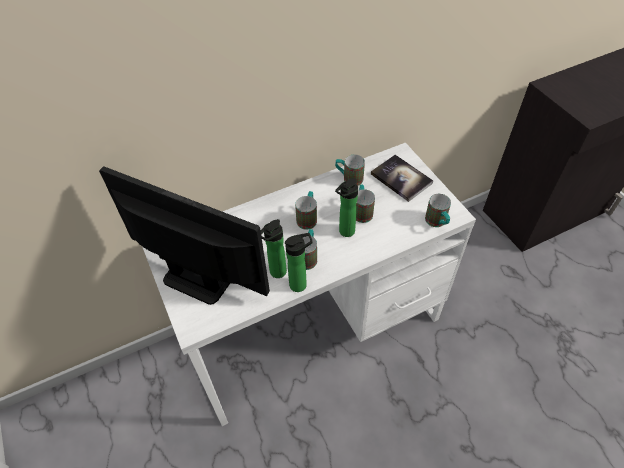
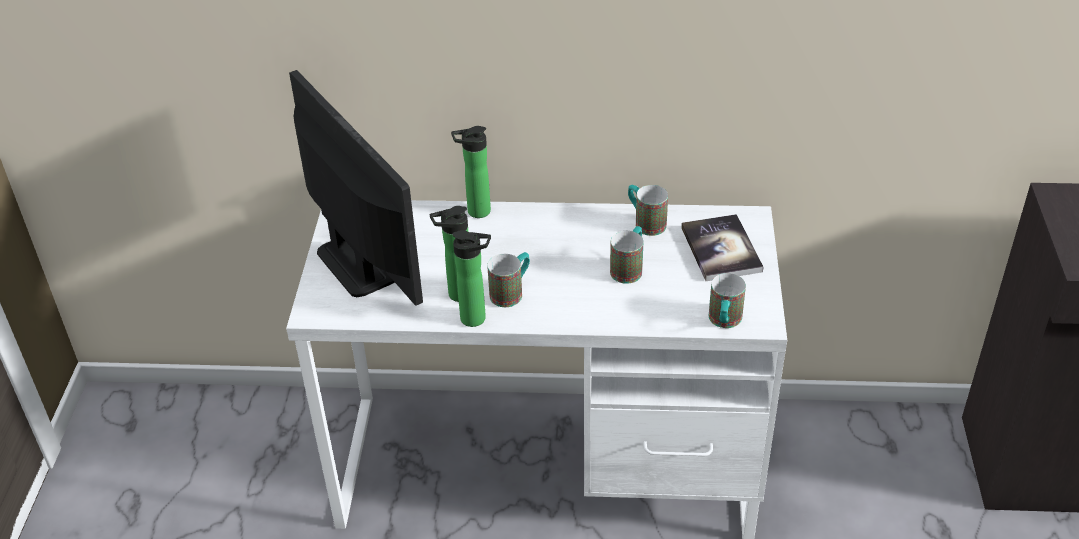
camera: 30 degrees right, 10 degrees down
mug [295,191,317,230] -> none
bottle [335,178,358,237] -> bottle moved to [451,126,491,218]

